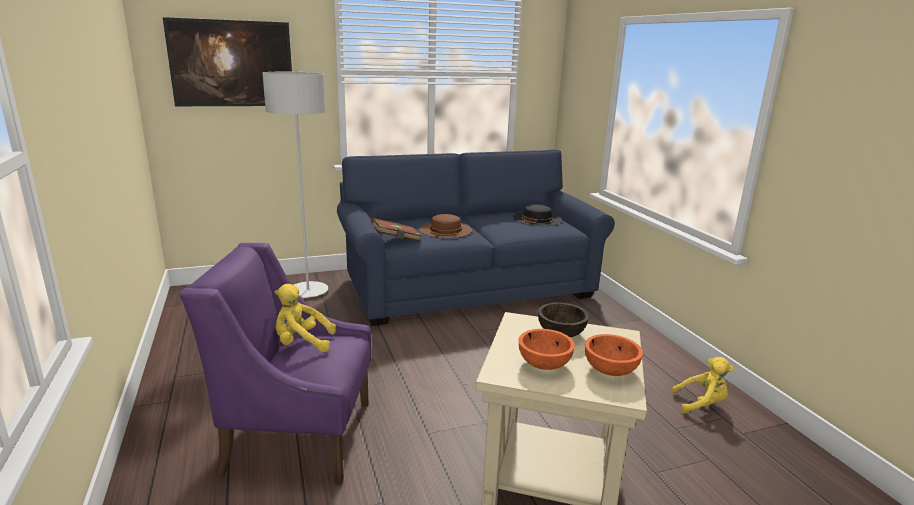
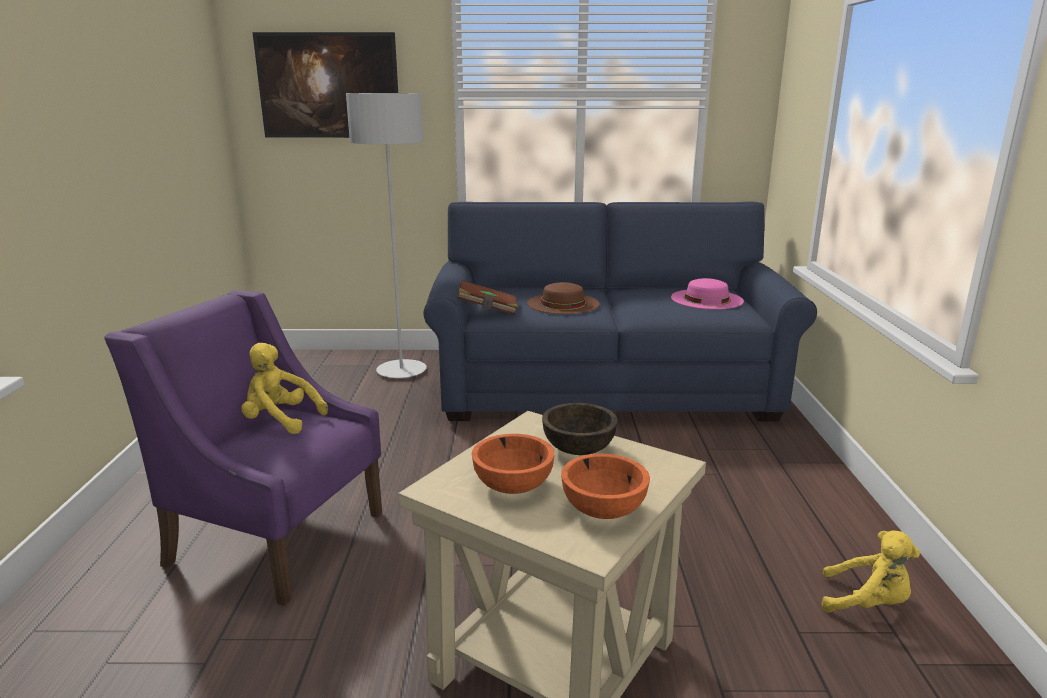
camera: 20 degrees right, 0 degrees up
black hat [513,204,562,226] -> pink hat [671,278,744,309]

